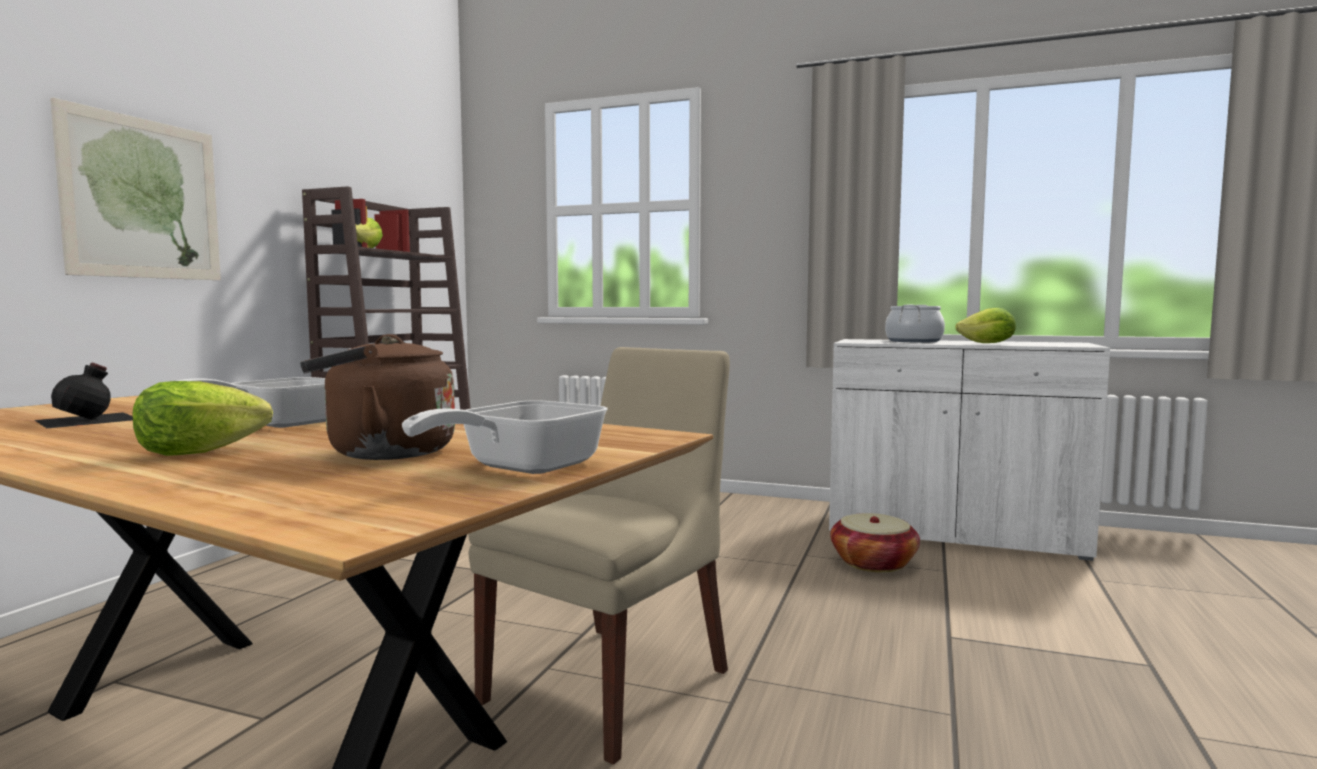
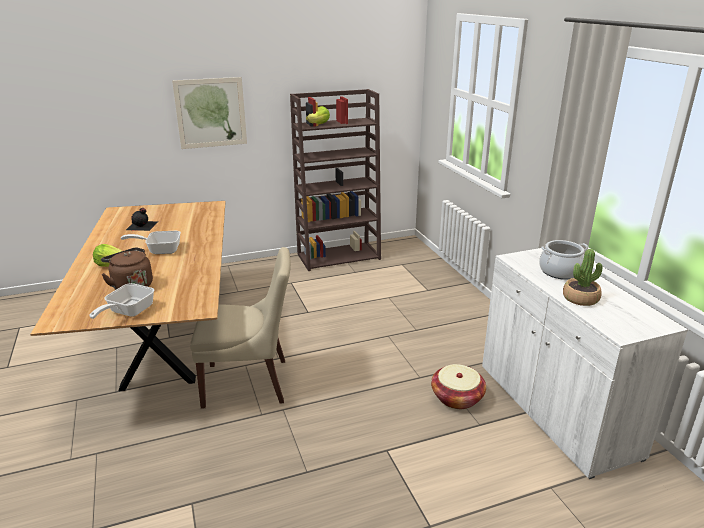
camera: 50 degrees right, 20 degrees up
frying pan [402,400,608,474] -> frying pan turned 60 degrees counterclockwise [89,283,154,319]
lettuce [955,308,1016,343] -> potted plant [563,249,602,306]

